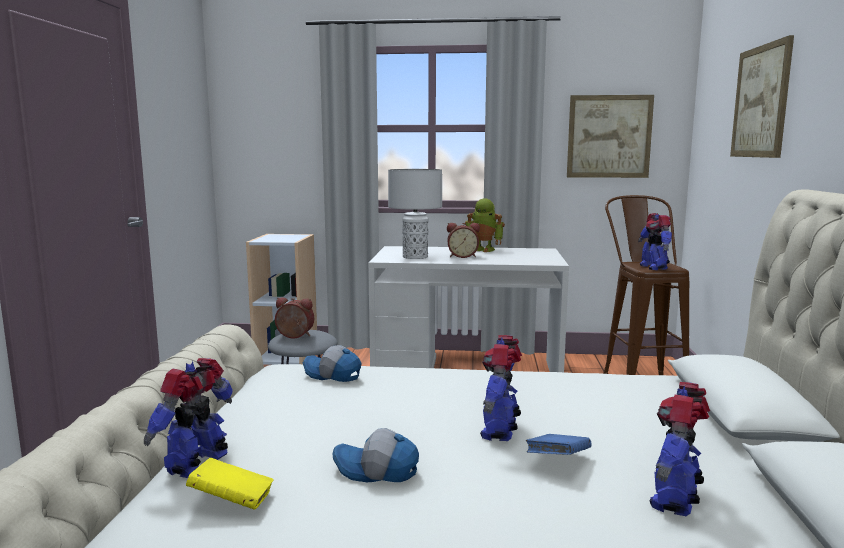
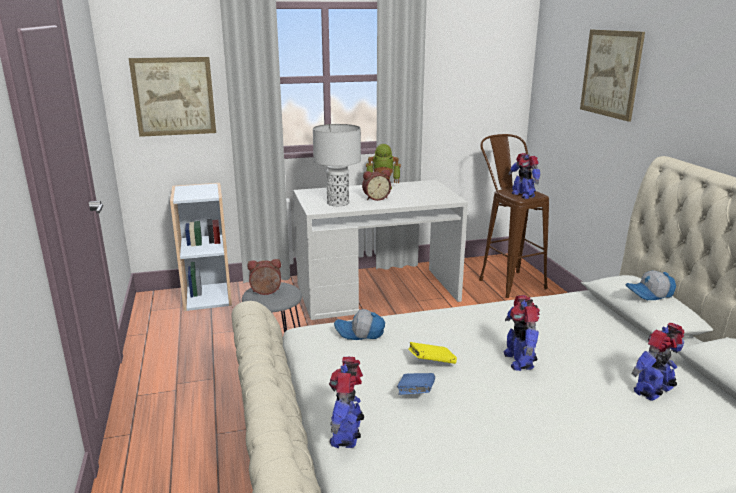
camera: 20 degrees left, 10 degrees up
yellow book [186,458,274,510] -> yellow book moved to [408,342,457,364]
cap [333,428,419,482] -> cap moved to [626,270,676,300]
blue book [526,434,592,455] -> blue book moved to [397,373,435,395]
picture [567,95,654,178] -> picture moved to [129,57,216,137]
toy robot [649,382,710,516] -> toy robot turned 45 degrees clockwise [631,323,685,401]

